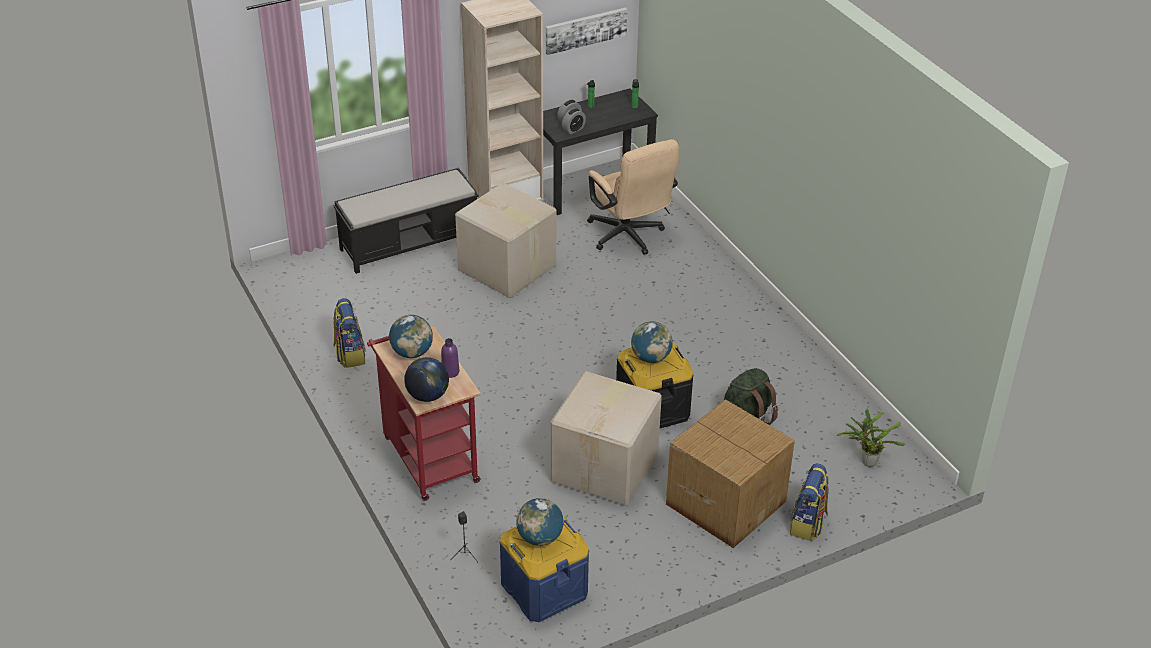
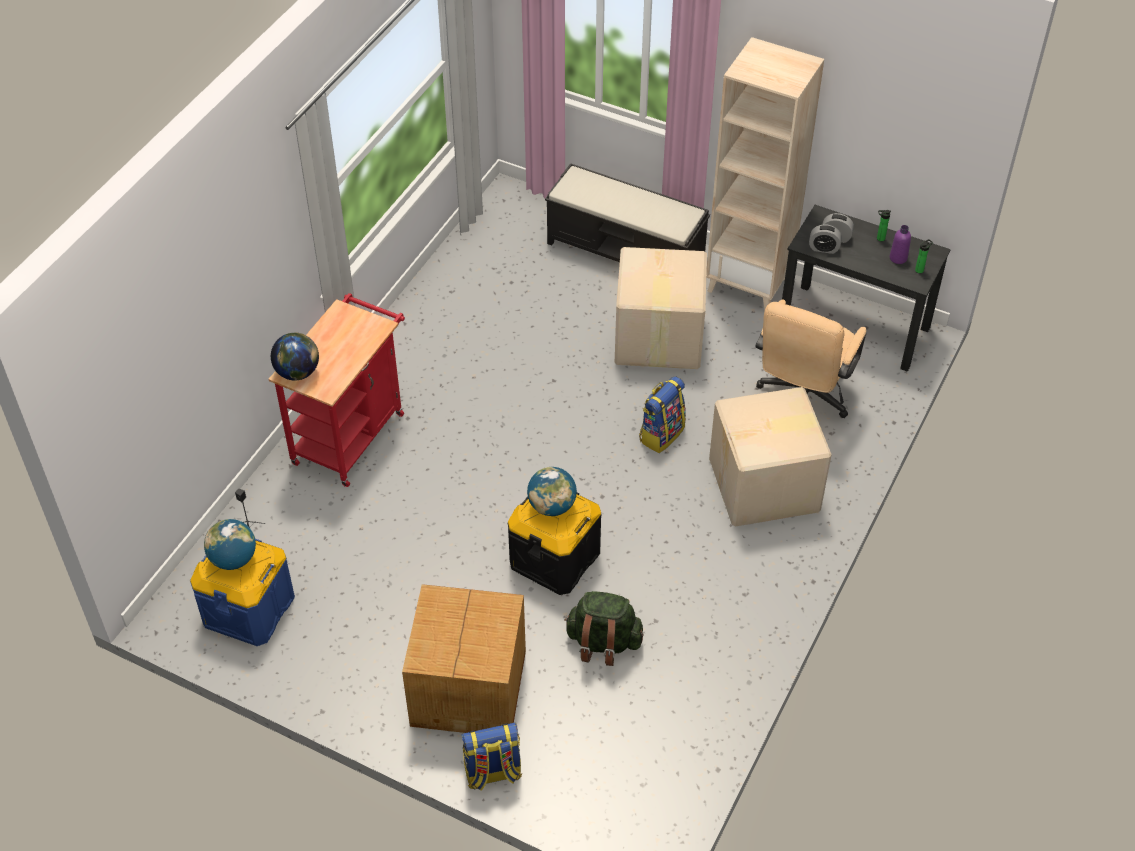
camera: 55 degrees right, 10 degrees up
backpack [334,298,366,368] -> backpack moved to [639,376,686,453]
globe [389,315,433,358] -> none
purple bottle [441,338,459,378] -> purple bottle moved to [890,225,911,264]
picture [546,8,627,55] -> none
cardboard box [551,371,662,506] -> cardboard box moved to [709,387,832,527]
potted plant [837,410,905,467] -> none

